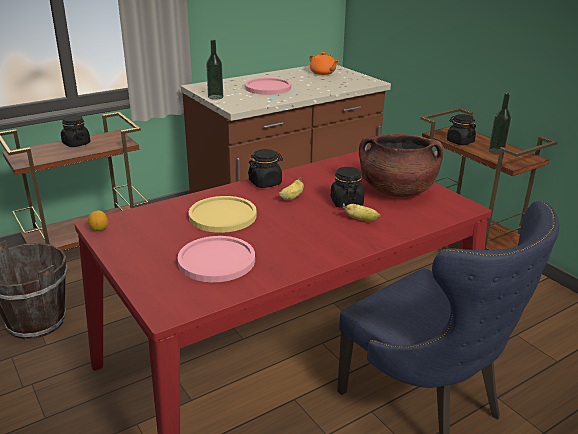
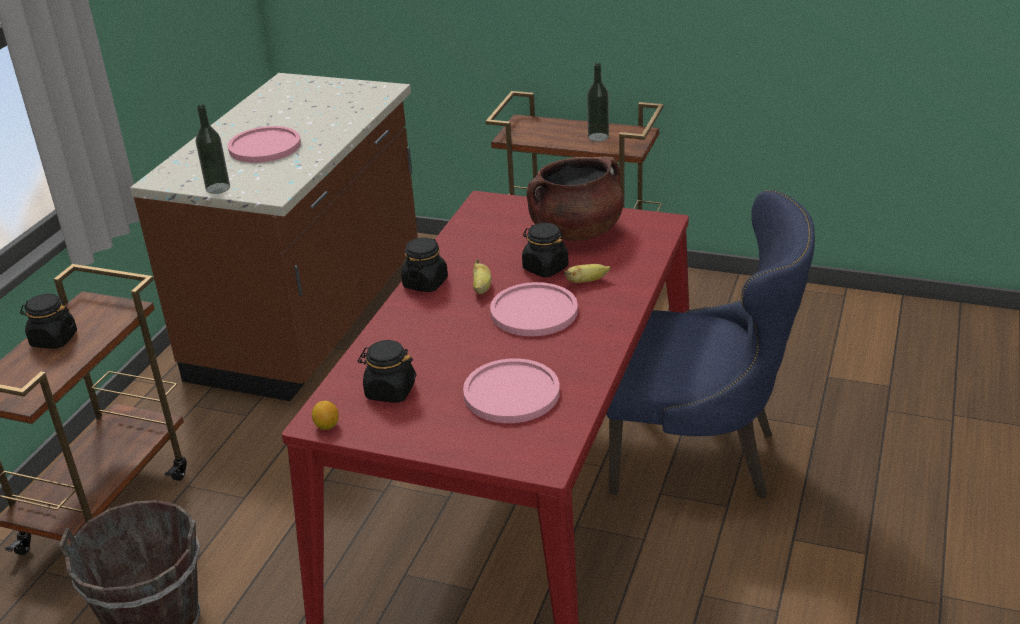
camera: 35 degrees left, 5 degrees up
yellow plate [189,196,257,233] -> none
orange teapot [309,52,338,75] -> none
black jar [447,114,476,145] -> black jar moved to [358,340,416,403]
none -> pink plate [490,282,578,336]

